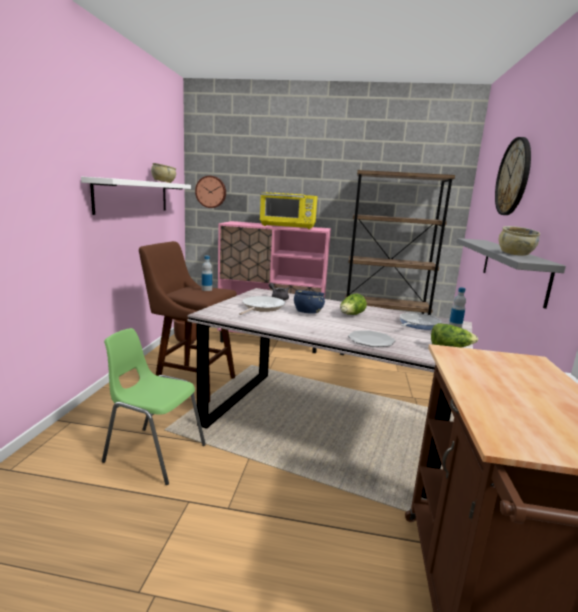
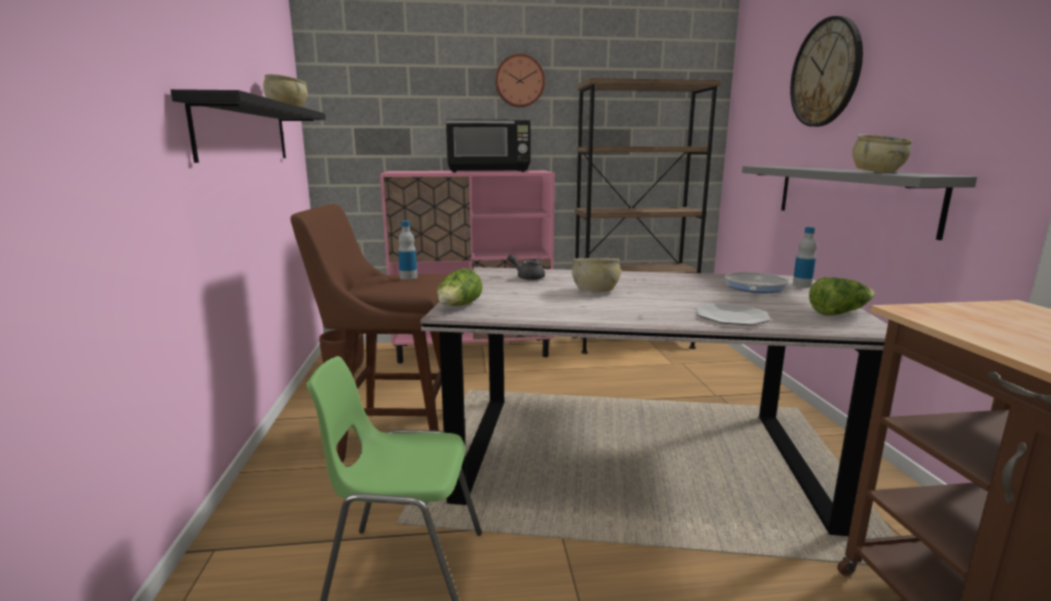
camera: 15 degrees left, 0 degrees up
white shelf [81,177,191,215] -> black shelf [170,89,326,163]
wall clock [195,176,226,208] -> wall clock moved to [495,54,545,107]
frying pan [239,296,285,315] -> none
yellow microwave [260,192,318,229] -> black microwave [446,119,531,173]
blue bowl [294,290,325,314] -> beige bowl [572,258,621,292]
lettuce [340,293,367,315] -> lettuce moved to [437,268,482,306]

